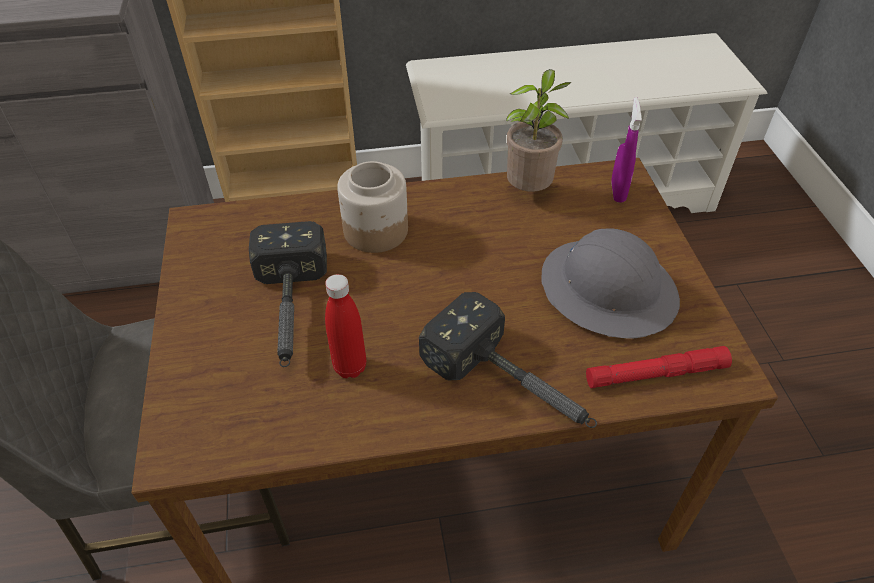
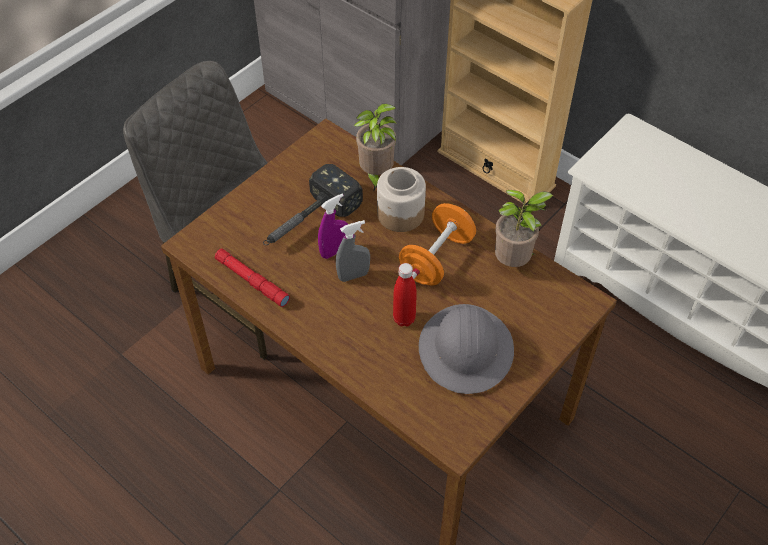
camera: 50 degrees right, 5 degrees up
red bottle [325,274,366,378] -> red bottle moved to [393,263,417,327]
hammer [419,292,597,428] -> none
red flashlight [586,346,732,388] -> red flashlight moved to [215,249,290,307]
purple spray bottle [611,97,642,203] -> purple spray bottle moved to [318,194,348,259]
none -> grey spray bottle [336,220,370,282]
none -> potted plant [354,104,397,190]
none -> orange dumbbell [399,203,476,285]

